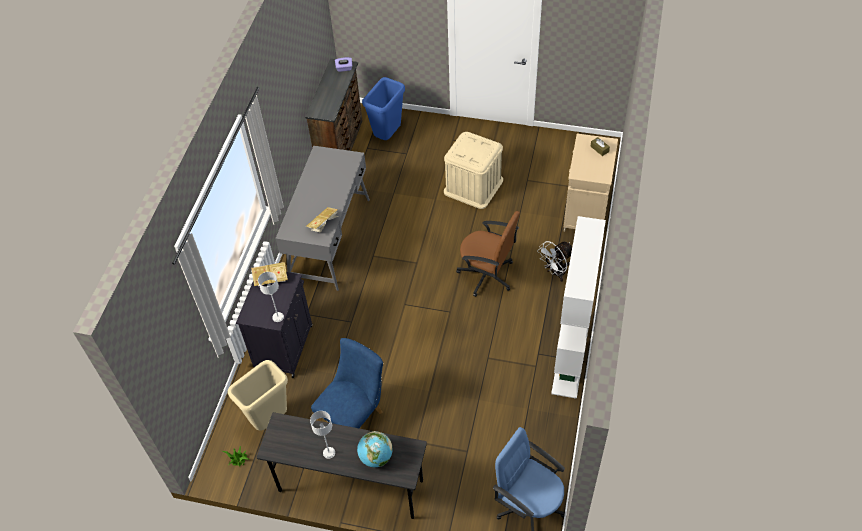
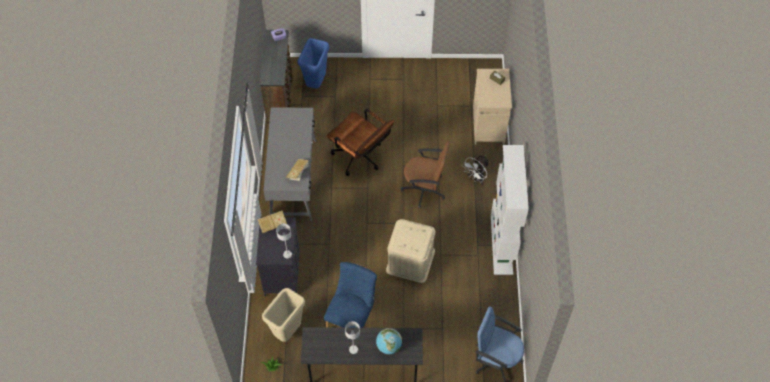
camera: 15 degrees left, 5 degrees up
beige storage box [444,132,503,209] -> beige storage box moved to [386,219,436,283]
none -> brown office chair [327,109,394,176]

